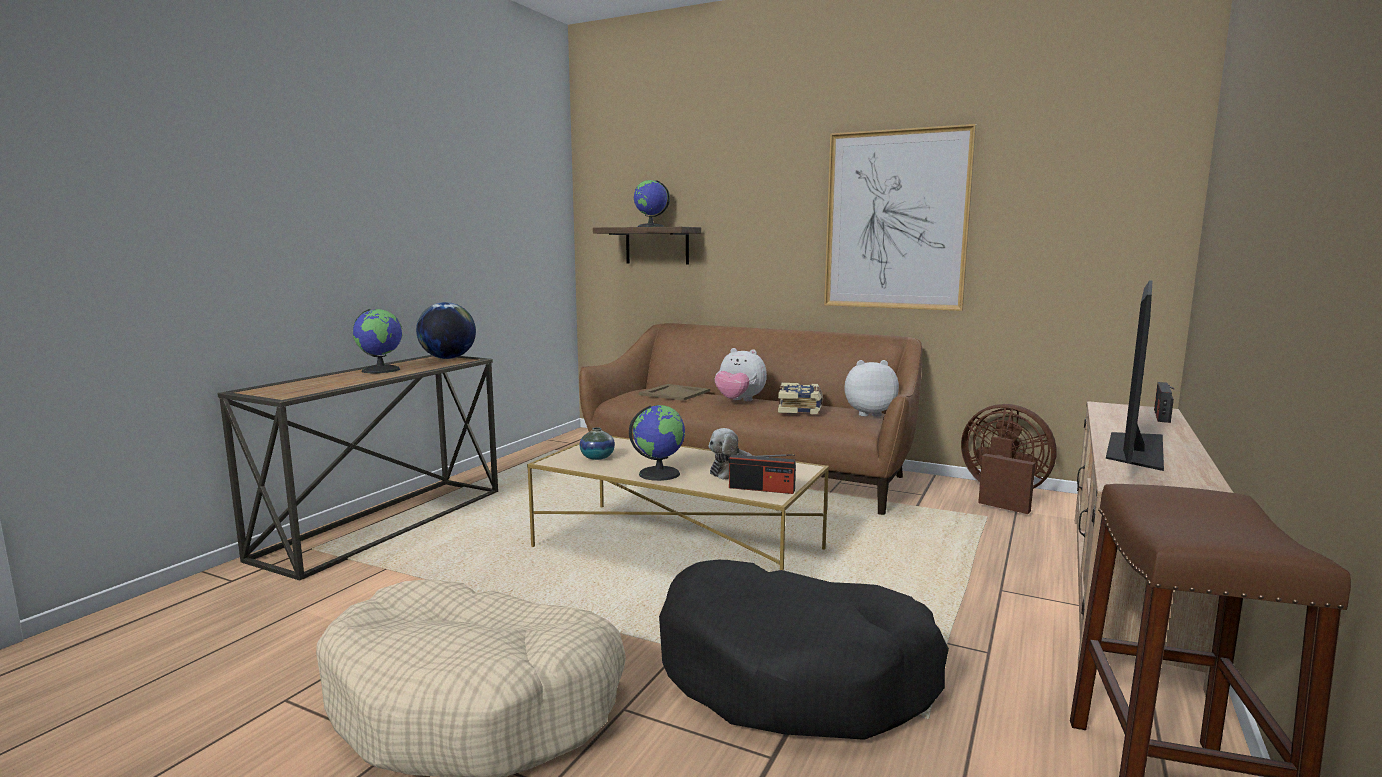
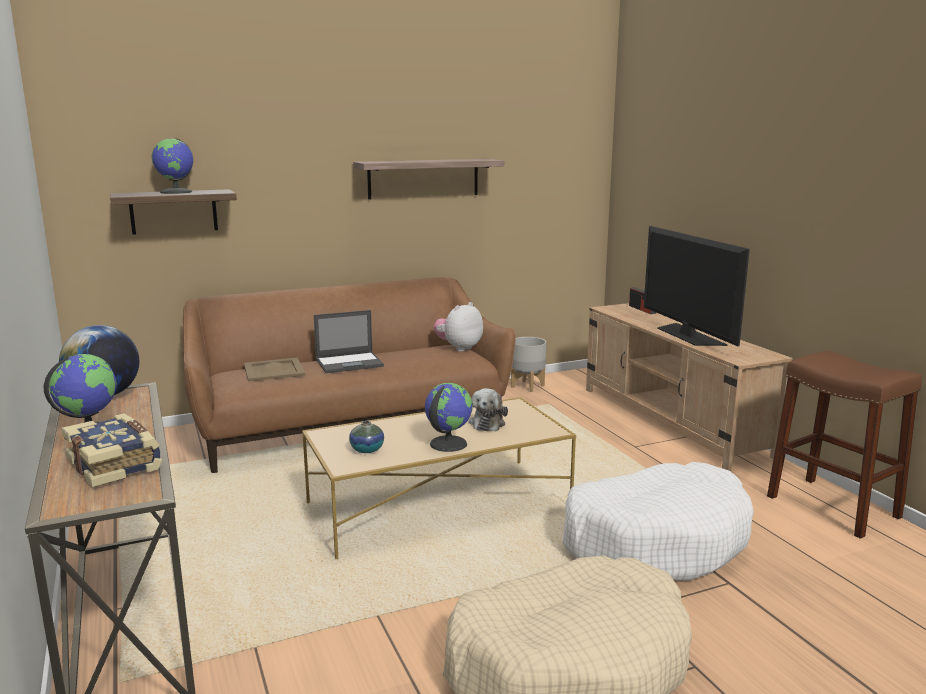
camera: 50 degrees left, 5 degrees up
black dog bed [659,560,949,740] -> white dog bed [562,462,754,581]
plush toy [715,348,767,401] -> laptop [314,310,384,373]
radio [729,454,796,494] -> none
book [778,383,823,414] -> book moved to [61,413,162,487]
picture [824,124,976,311] -> shelf [353,159,504,199]
brown fan [961,404,1057,514] -> grey planter [511,337,546,392]

